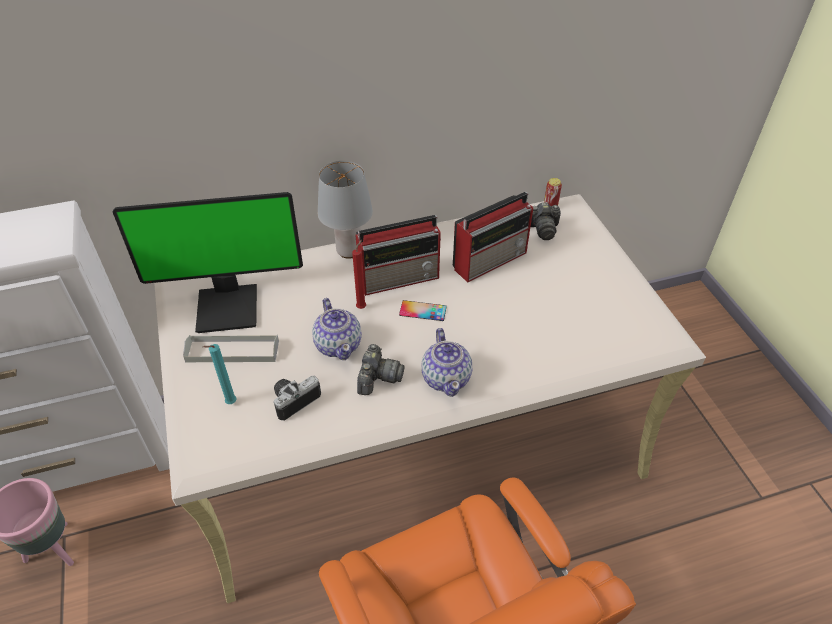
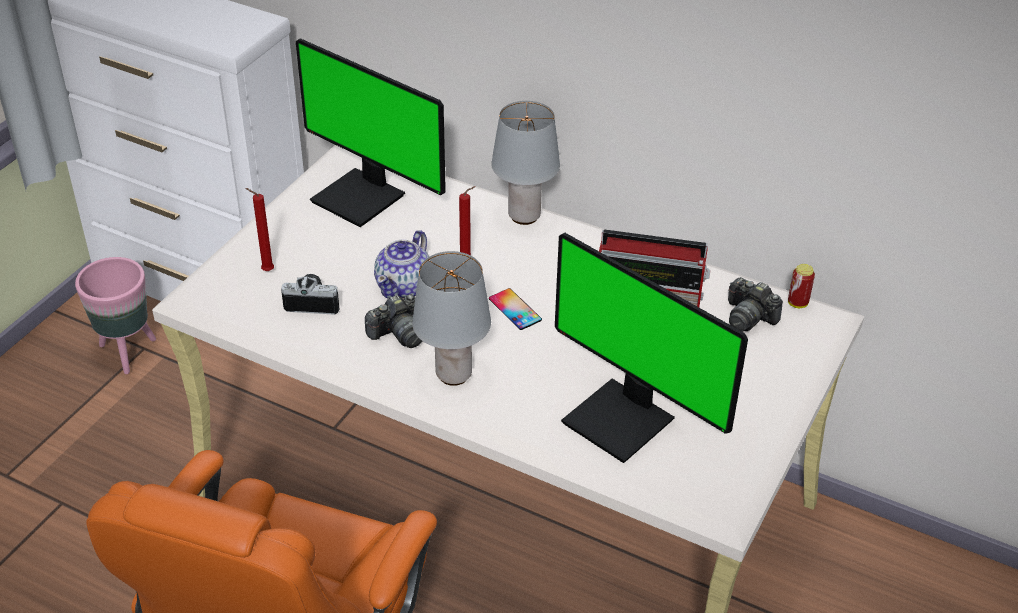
camera: 45 degrees right, 5 degrees down
grey tray [183,335,279,362] -> none
turquoise candle [203,344,237,404] -> red candle [245,188,274,271]
radio [355,215,441,296] -> none
teapot [421,328,472,397] -> grey table lamp [412,251,491,386]
none -> monitor [555,233,748,463]

